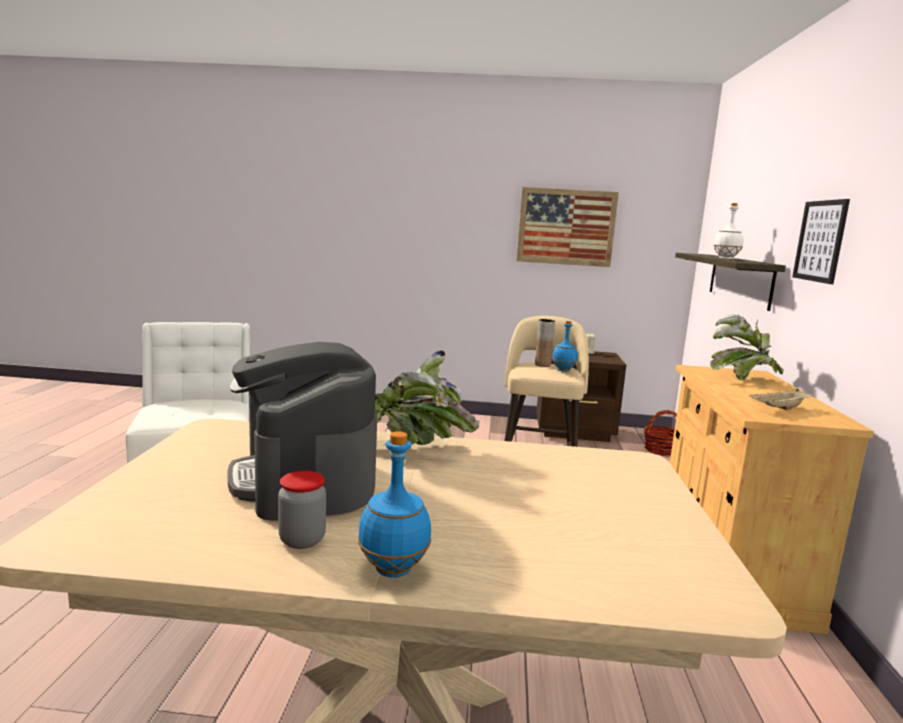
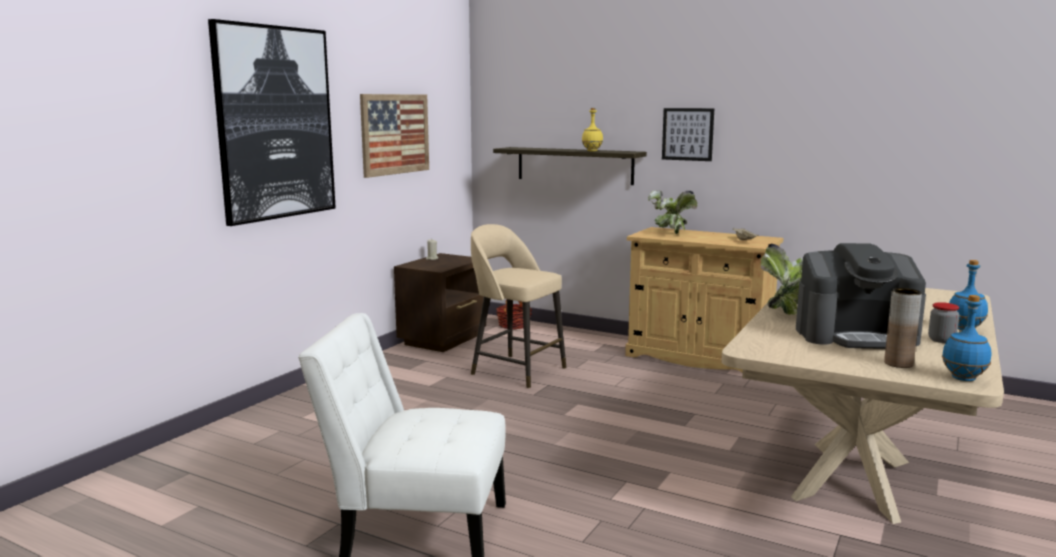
camera: 65 degrees left, 0 degrees up
brown vase [535,319,555,367] -> brown vase moved to [884,288,922,368]
blue bottle [552,321,578,372] -> blue bottle moved to [942,295,991,381]
white bottle [713,203,744,259] -> yellow bottle [582,108,603,151]
none -> picture [208,19,336,226]

